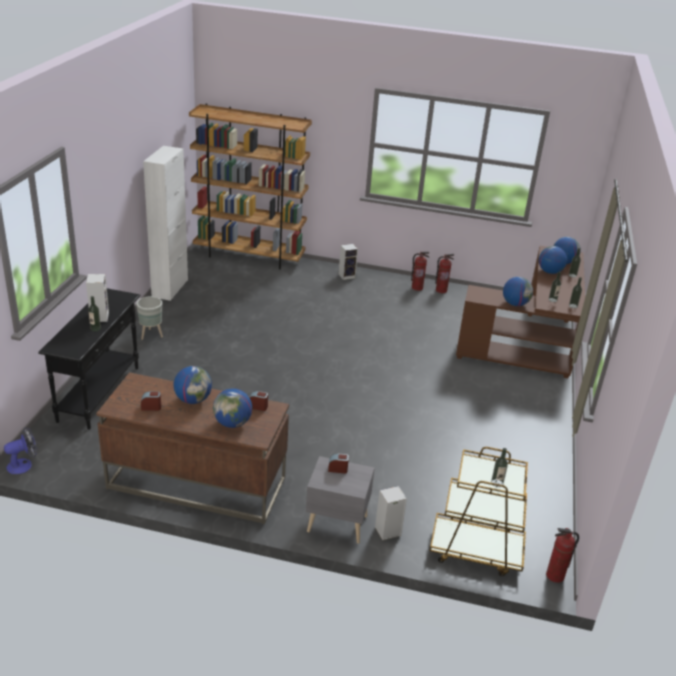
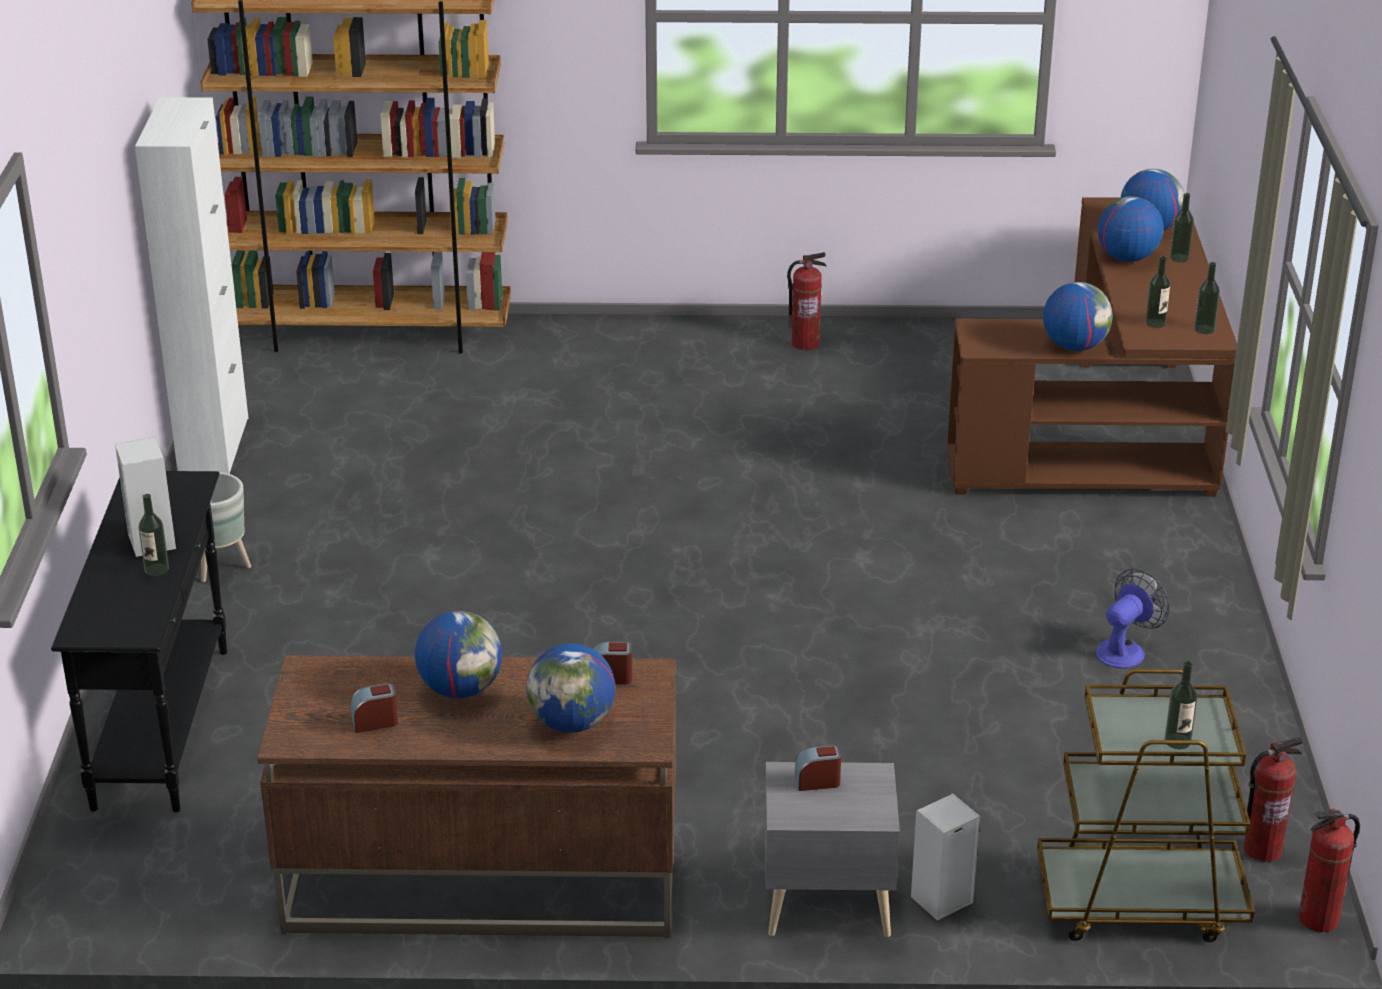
camera: 10 degrees left, 0 degrees up
fan [4,427,37,474] -> fan moved to [1096,569,1170,668]
speaker [339,244,358,280] -> none
fire extinguisher [435,254,454,293] -> fire extinguisher moved to [1244,737,1303,862]

